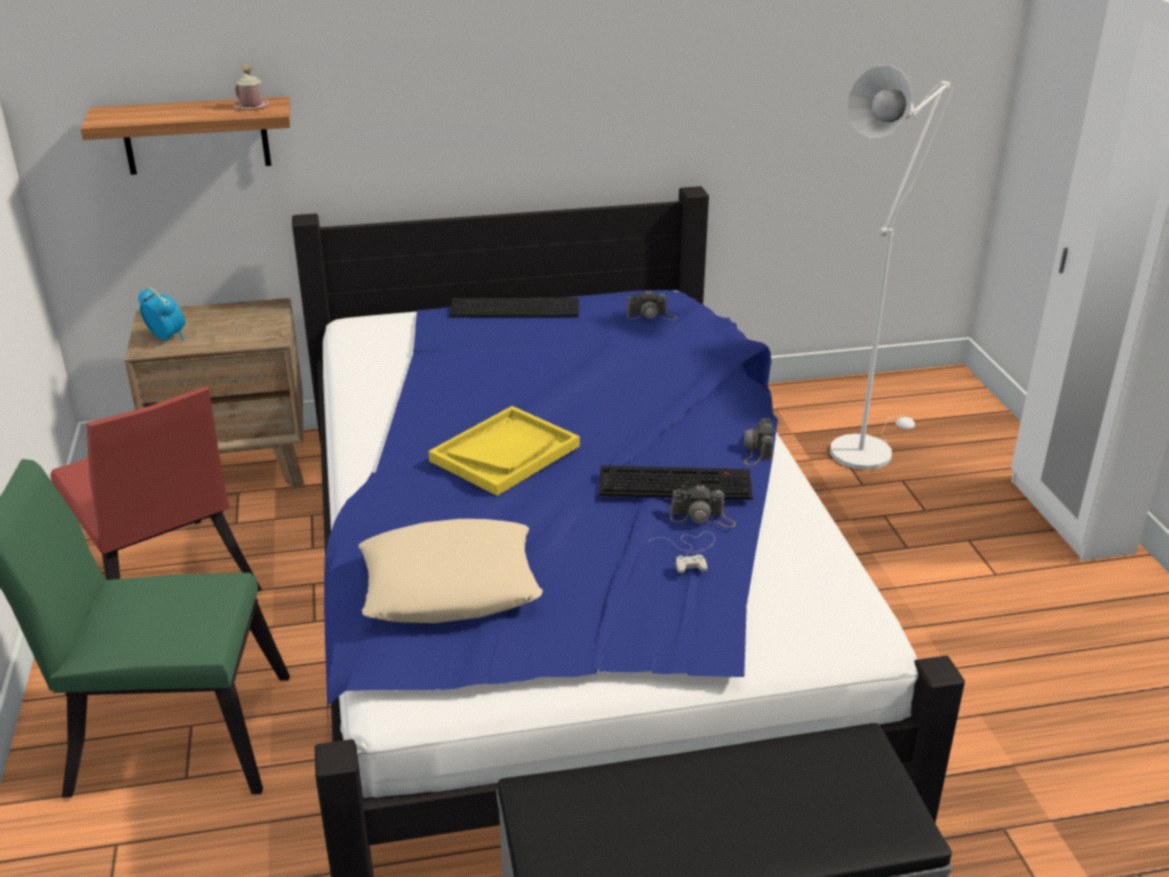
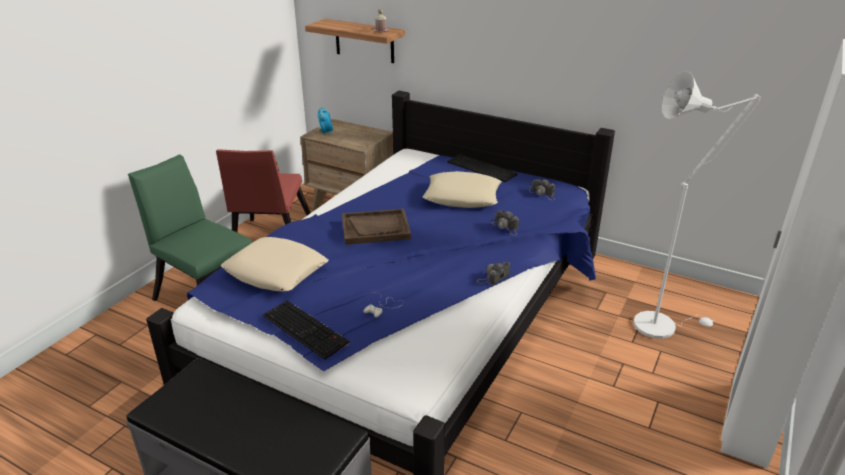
camera: 40 degrees right, 0 degrees up
yellow tray [429,406,580,496] -> brown tray [342,209,411,245]
keyboard [599,466,753,500] -> keyboard moved to [263,301,350,360]
camera [670,484,736,527] -> camera moved to [492,211,519,235]
none -> beige pillow [423,171,502,208]

